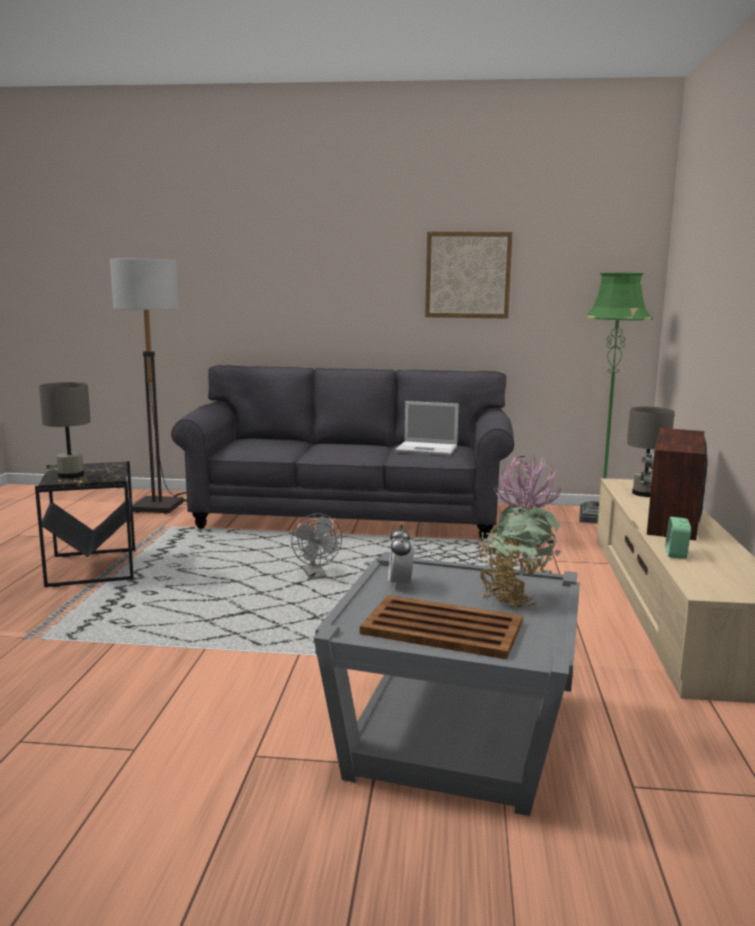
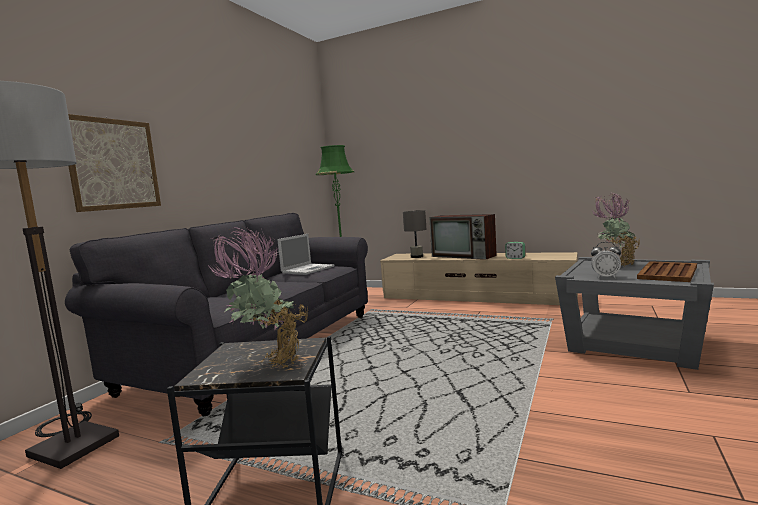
camera: 70 degrees left, 5 degrees down
grey table lamp [39,382,90,479] -> potted plant [209,227,308,369]
grey fan [291,514,342,579] -> none
picture [425,231,513,319] -> picture moved to [68,114,161,212]

